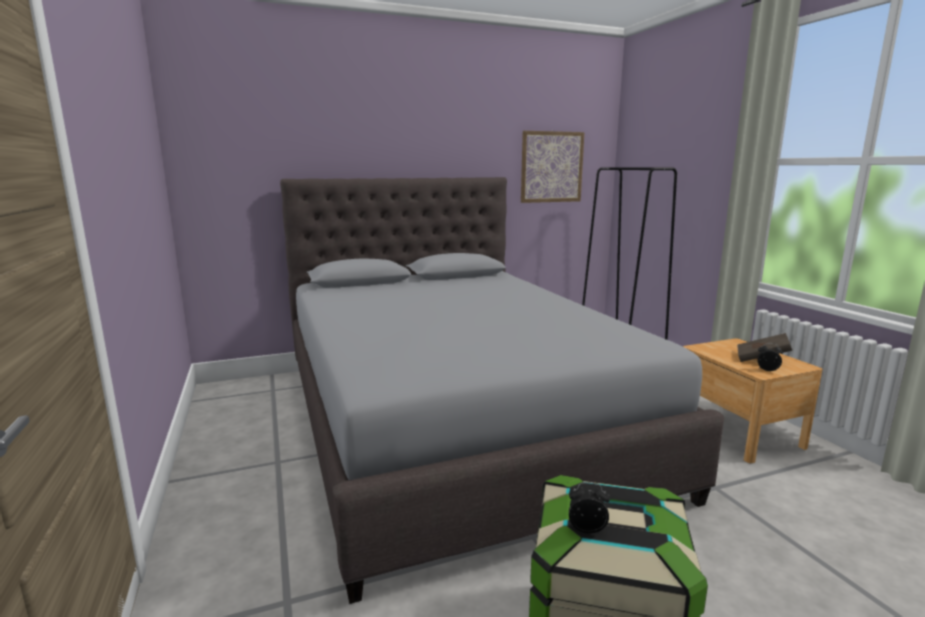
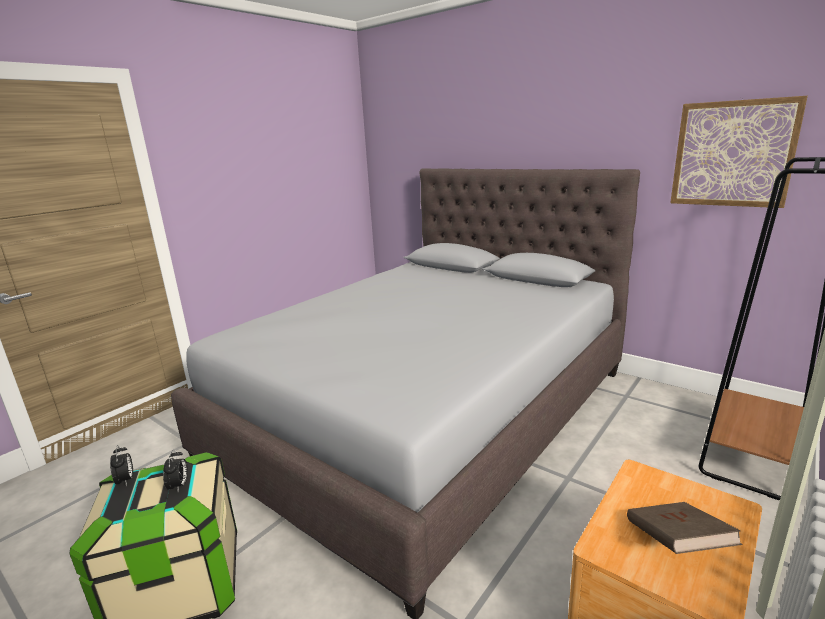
camera: 60 degrees right, 5 degrees up
alarm clock [757,343,783,371] -> alarm clock moved to [163,449,188,491]

